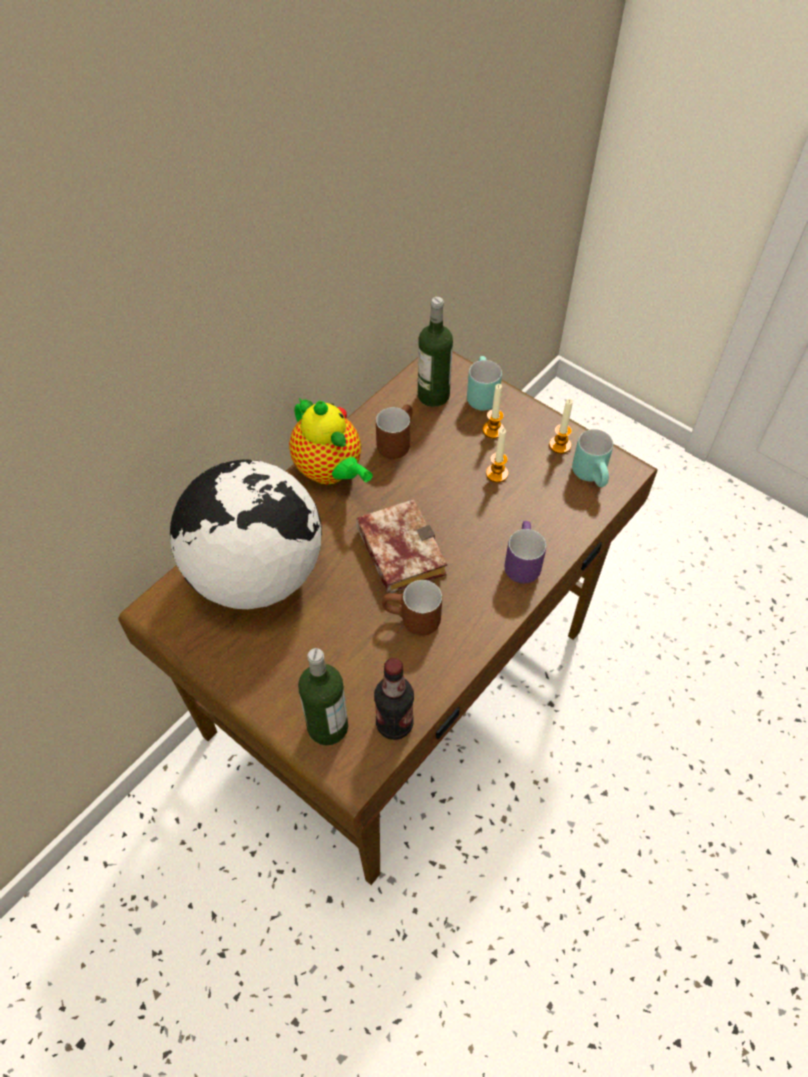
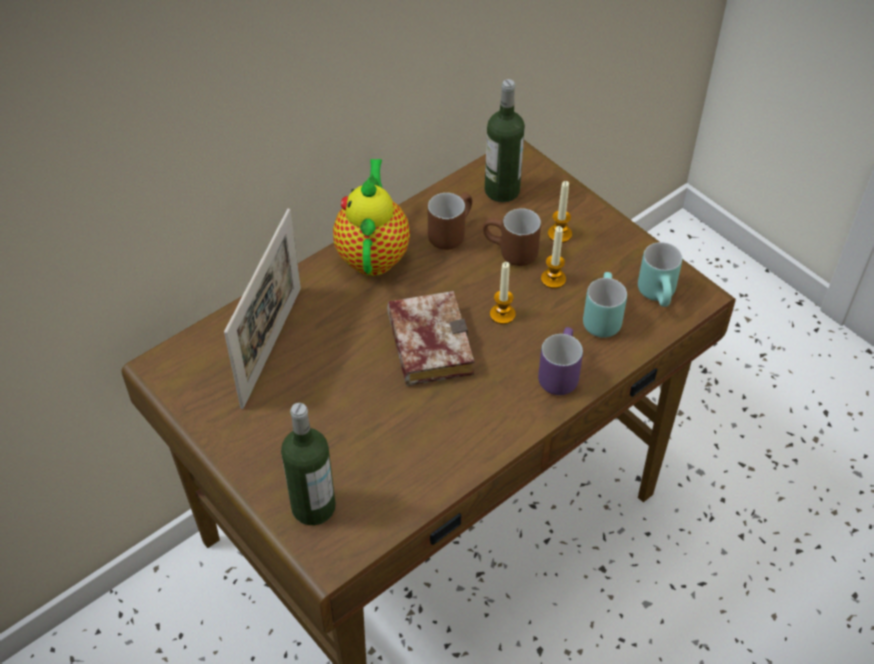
camera: 10 degrees right, 5 degrees down
globe [170,460,322,609] -> picture frame [224,209,301,409]
teapot [289,398,373,485] -> teapot turned 150 degrees counterclockwise [333,159,410,276]
bottle [374,658,414,740] -> none
brown mug [382,580,442,636] -> brown mug moved to [483,208,541,266]
turquoise mug [467,356,502,411] -> turquoise mug moved to [583,272,627,338]
candle [549,399,573,454] -> candle moved to [490,262,516,324]

